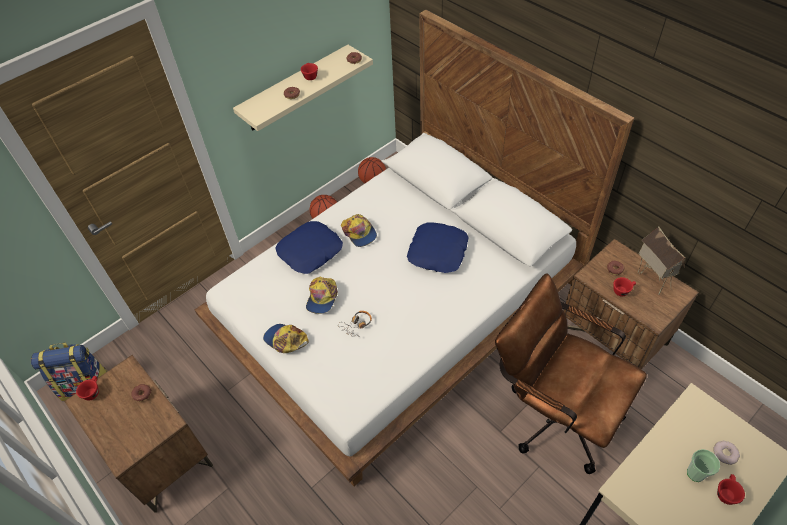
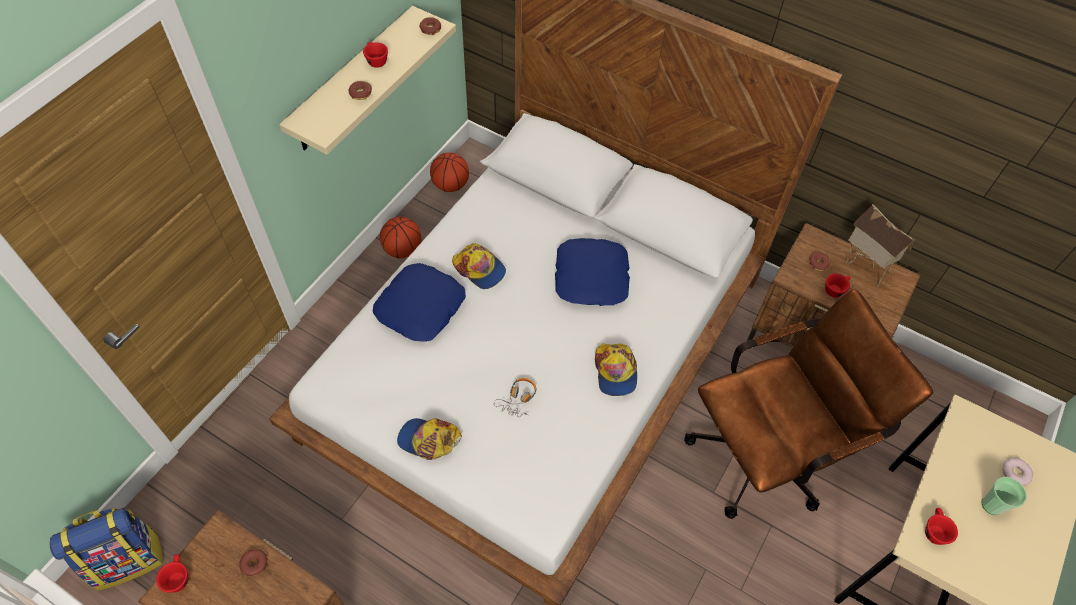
camera: 20 degrees left, 5 degrees up
cap [306,276,338,314] -> cap moved to [595,343,637,396]
brown office chair [495,273,647,474] -> brown office chair turned 135 degrees clockwise [684,289,933,519]
red cup [717,474,745,505] -> red cup moved to [925,508,958,545]

